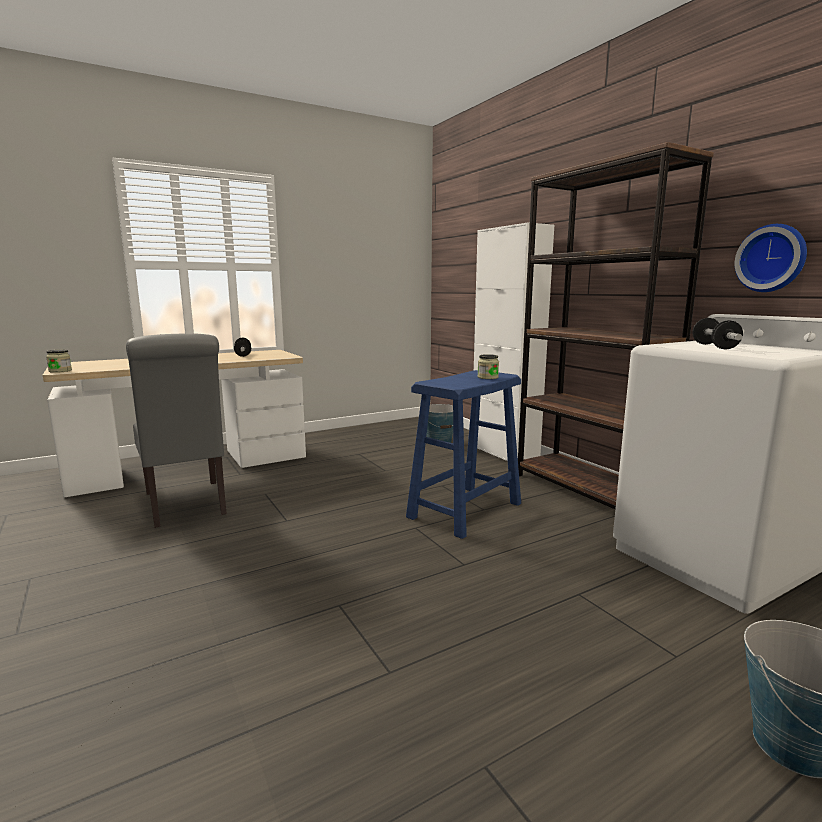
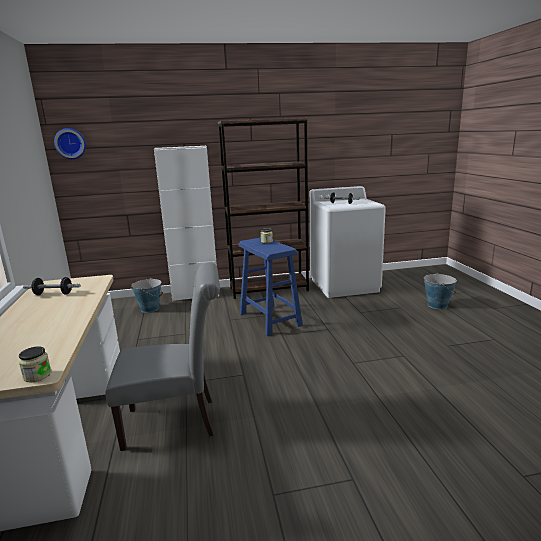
camera: 70 degrees left, 5 degrees up
wall clock [735,224,807,292] -> wall clock moved to [54,128,86,159]

